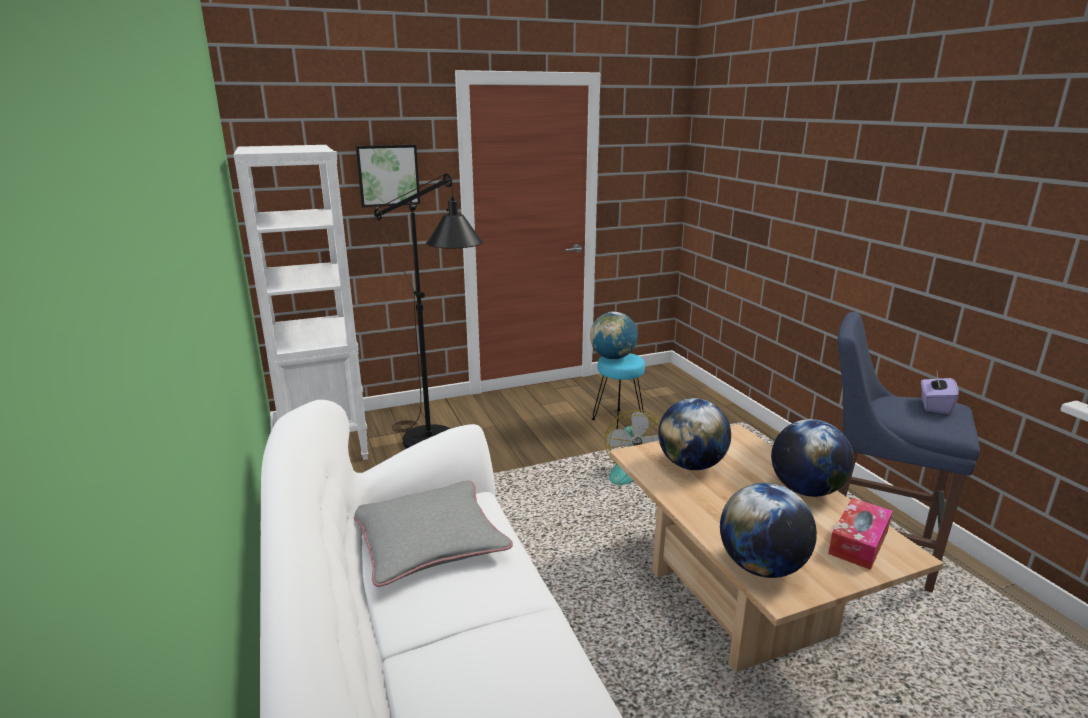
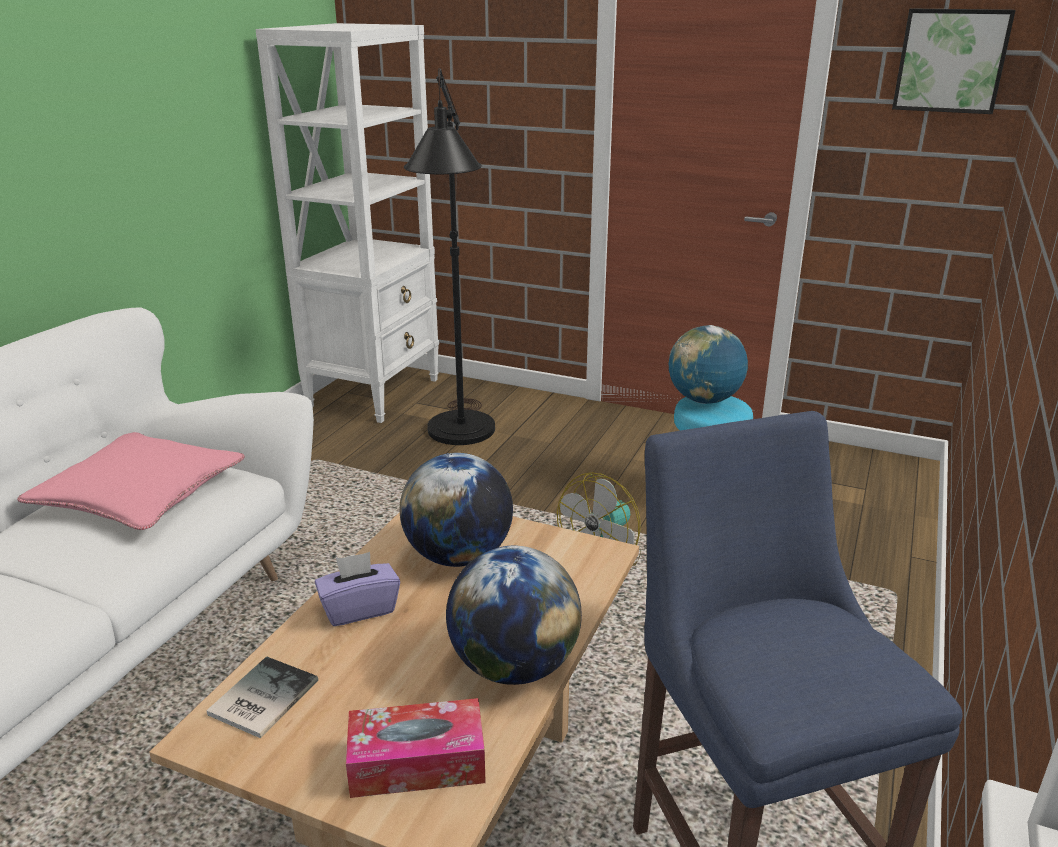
camera: 45 degrees right, 5 degrees up
grey pillow [354,480,513,587] -> pink pillow [17,432,245,530]
picture [356,145,420,207] -> picture moved to [892,9,1016,114]
globe [720,483,817,578] -> book [206,656,318,738]
purple tissue box [921,374,959,414] -> purple tissue box moved to [315,552,400,626]

